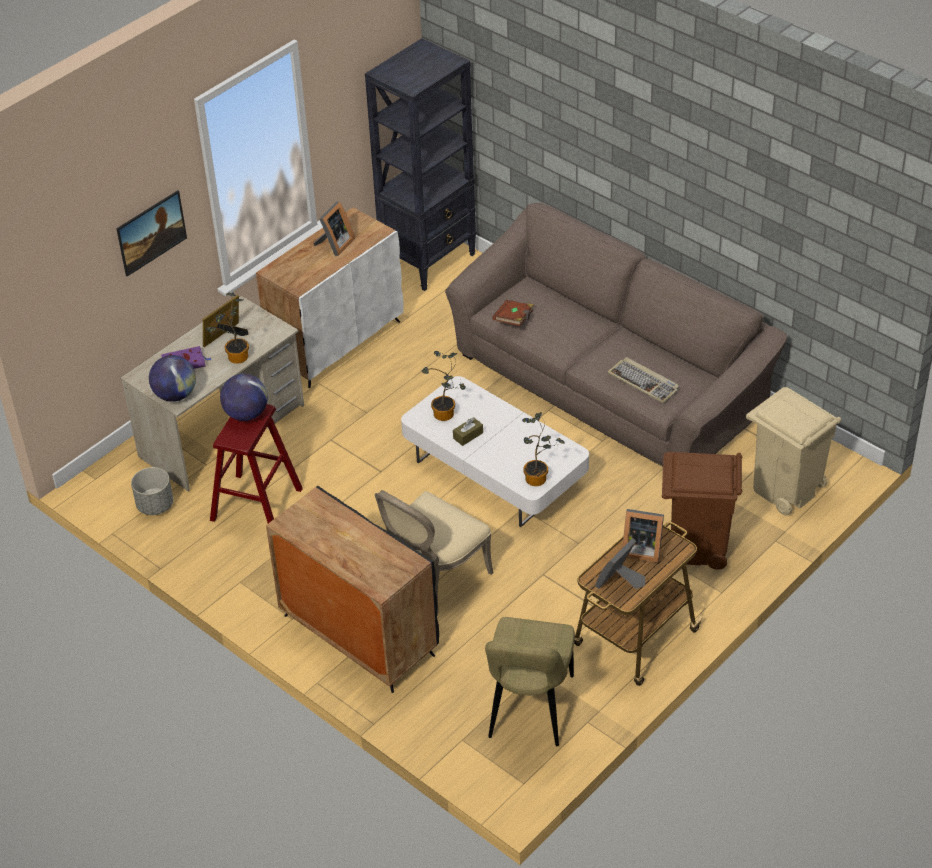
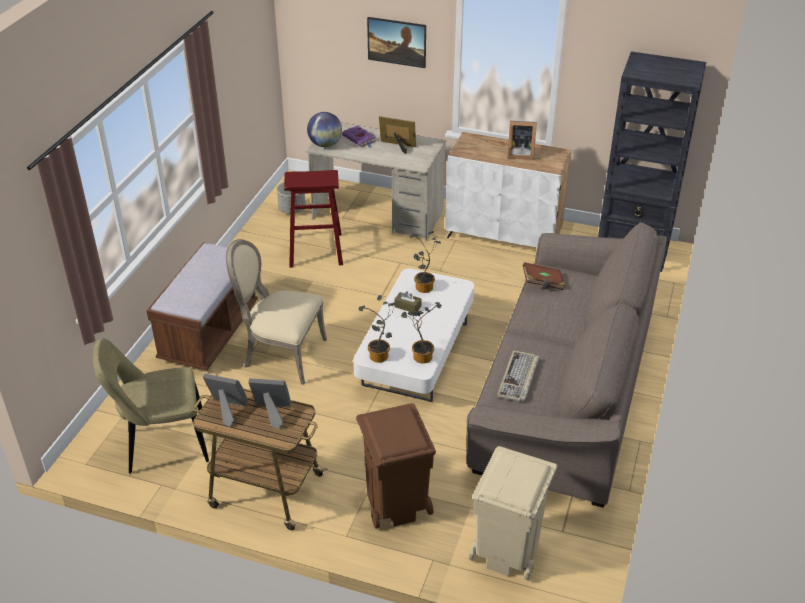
camera: 65 degrees right, 5 degrees down
potted plant [206,293,249,364] -> potted plant moved to [401,302,442,363]
globe [220,374,268,421] -> none
black cabinet [266,486,439,693] -> brown bench [146,242,258,370]
picture frame [623,509,664,563] -> picture frame turned 105 degrees clockwise [248,378,291,430]

